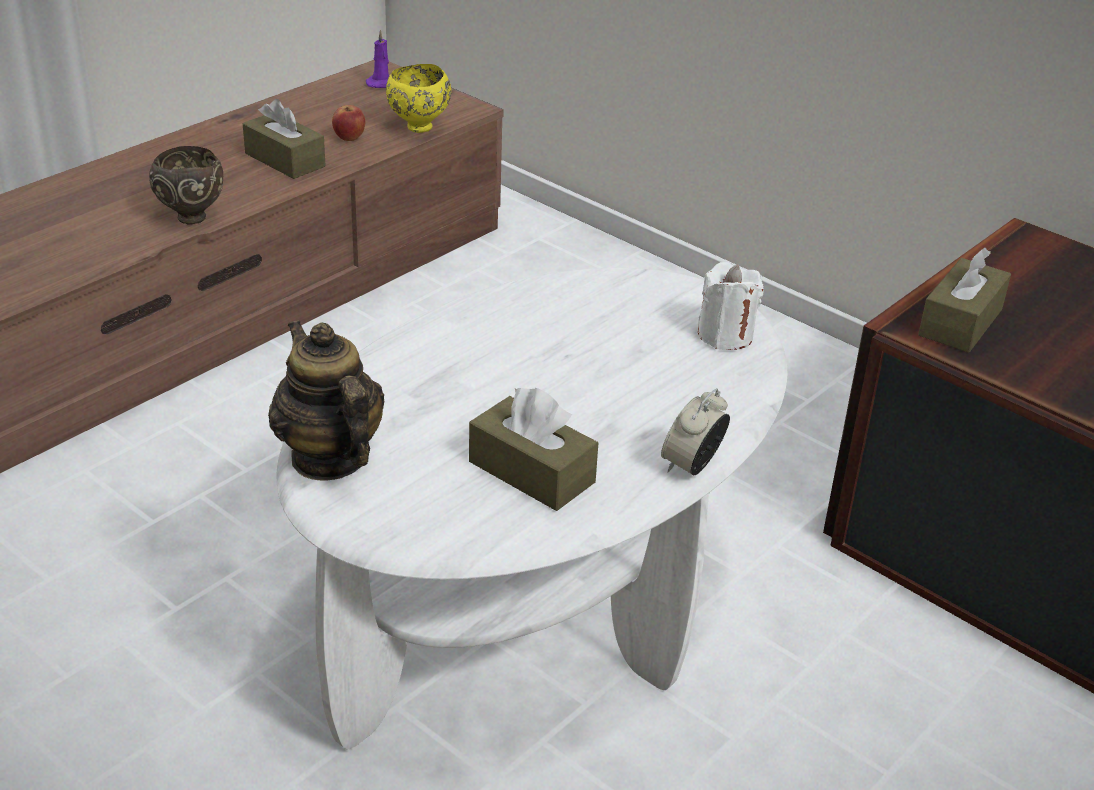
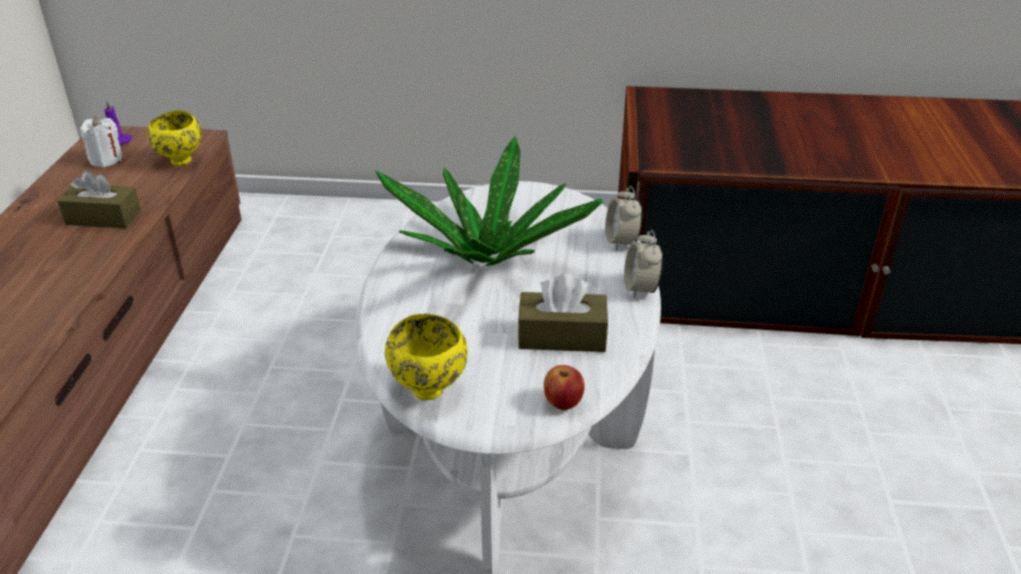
camera: 35 degrees left, 0 degrees up
brown bowl [149,146,223,224] -> none
teapot [268,320,385,481] -> yellow bowl [385,314,468,400]
apple [332,105,365,141] -> apple moved to [544,365,585,410]
white candle [698,262,764,350] -> white candle moved to [80,116,123,167]
brown tissue box [918,248,1011,353] -> none
none -> potted plant [375,136,603,266]
none -> alarm clock [605,186,642,251]

